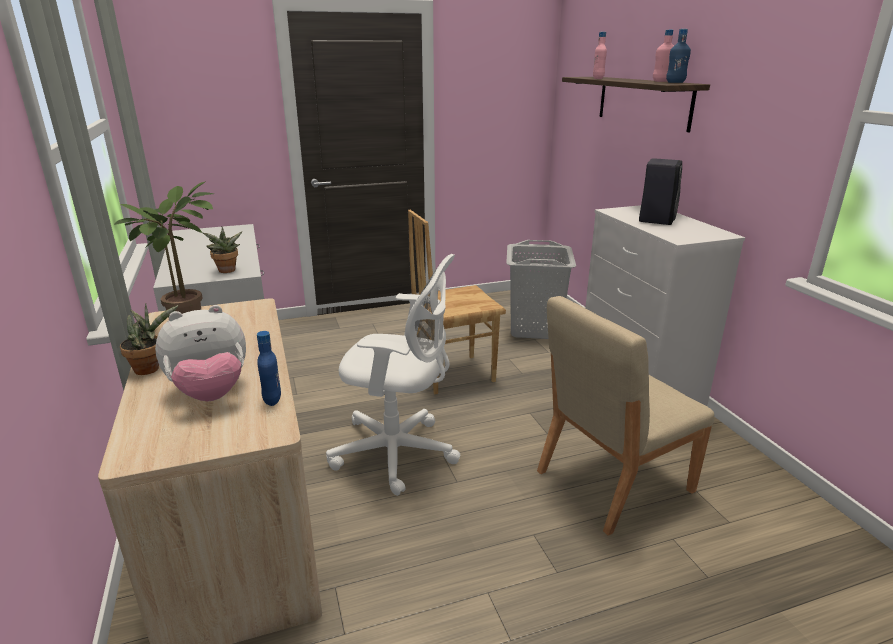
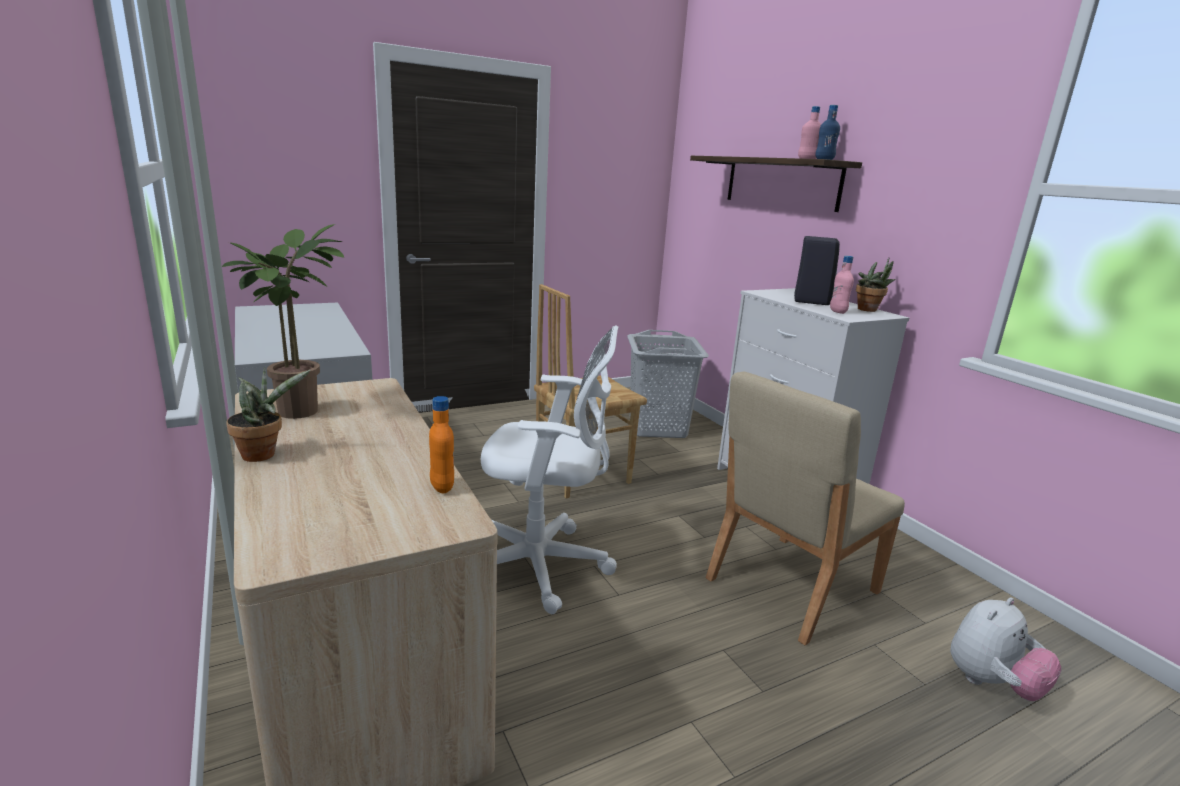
camera: 10 degrees left, 5 degrees down
plush toy [155,305,246,401] -> plush toy moved to [950,597,1061,701]
potted plant [203,227,242,273] -> potted plant moved to [856,258,896,312]
blue bottle [257,331,281,406] -> orange bottle [429,396,454,493]
pink bottle [593,32,607,79] -> pink bottle moved to [830,256,854,314]

